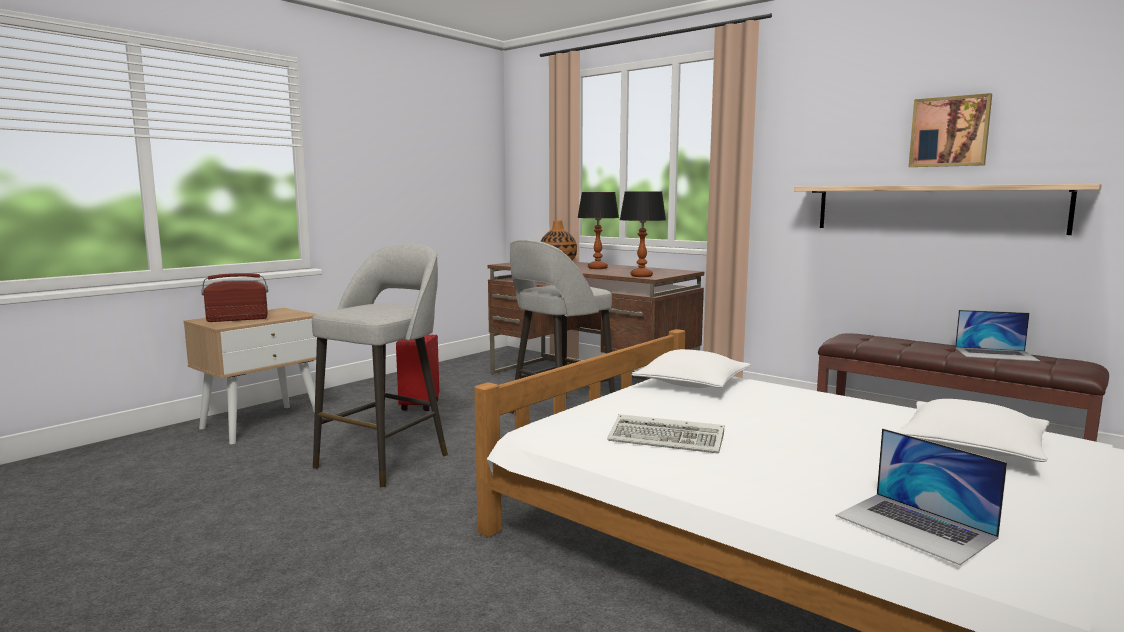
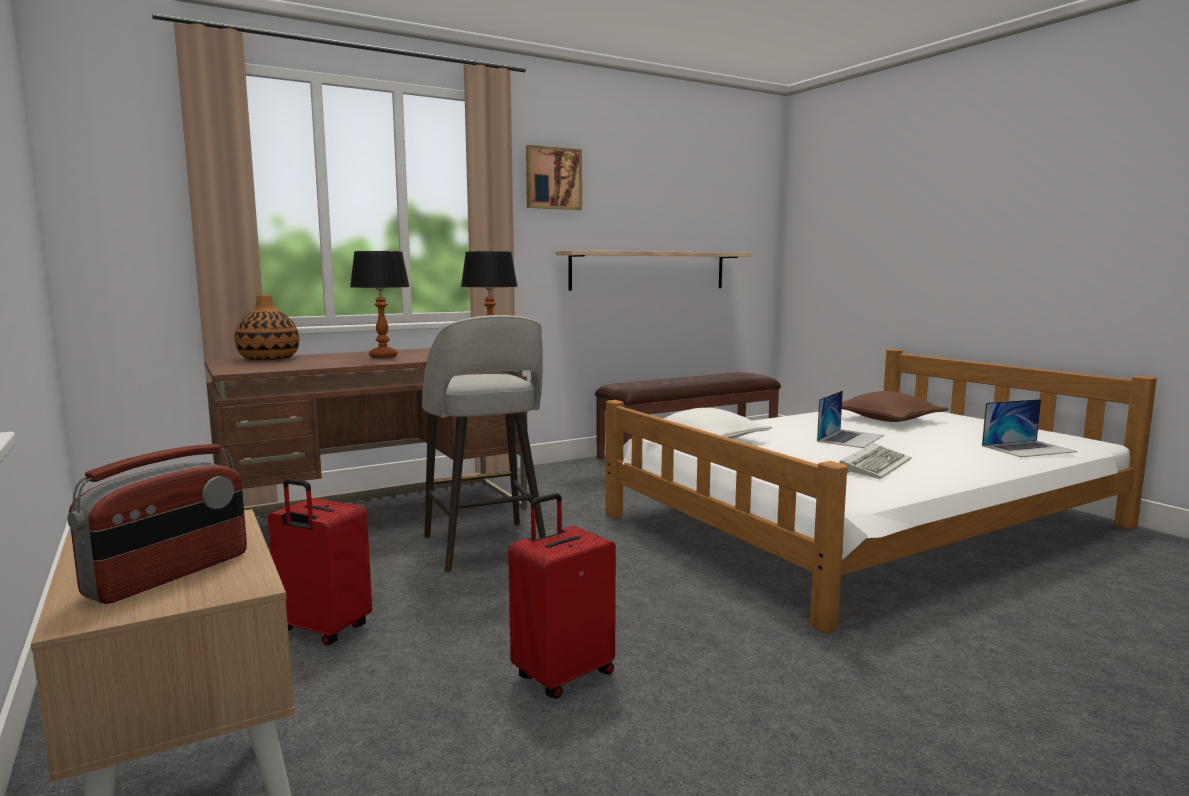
camera: 70 degrees left, 0 degrees up
radio [201,273,268,322] -> radio turned 150 degrees counterclockwise [67,444,247,604]
grey stool [312,244,448,488] -> red suitcase [508,493,616,699]
white pillow [896,399,1050,462] -> brown pillow [842,391,949,422]
picture [909,93,992,167] -> picture moved to [526,145,582,210]
laptop [955,310,1040,361] -> laptop moved to [817,390,884,448]

